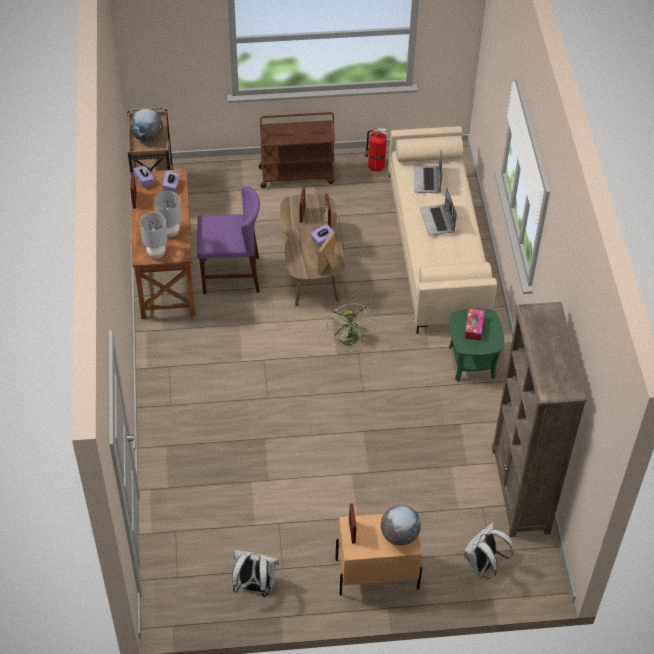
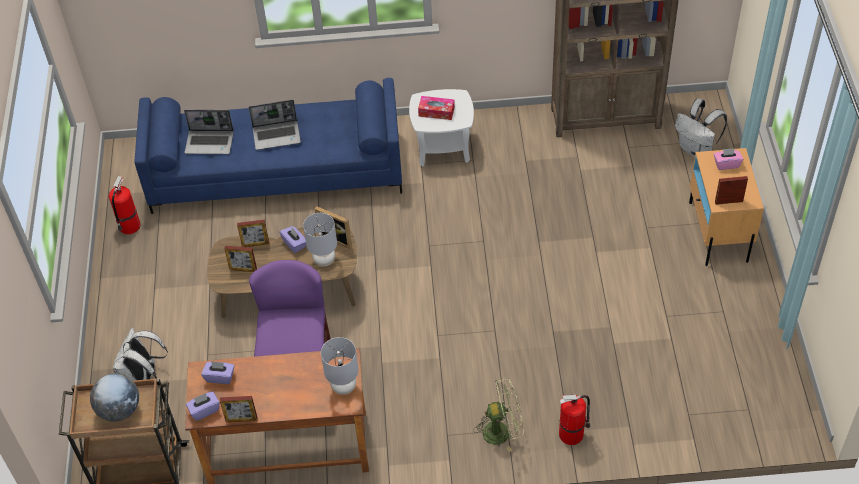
camera: 85 degrees left, 0 degrees up
grey table lamp [155,191,182,237] -> grey table lamp moved to [303,213,337,266]
white backpack [232,550,279,597] -> white backpack moved to [113,328,168,381]
brown cart [259,112,335,188] -> none
green fan [327,304,374,346] -> green fan moved to [473,379,524,452]
globe [381,505,421,546] -> pink tissue box [714,148,743,170]
beige sofa [388,126,497,334] -> blue sofa [134,78,402,214]
green side table [449,309,504,382] -> white side table [409,89,474,166]
none -> fire extinguisher [559,394,590,445]

